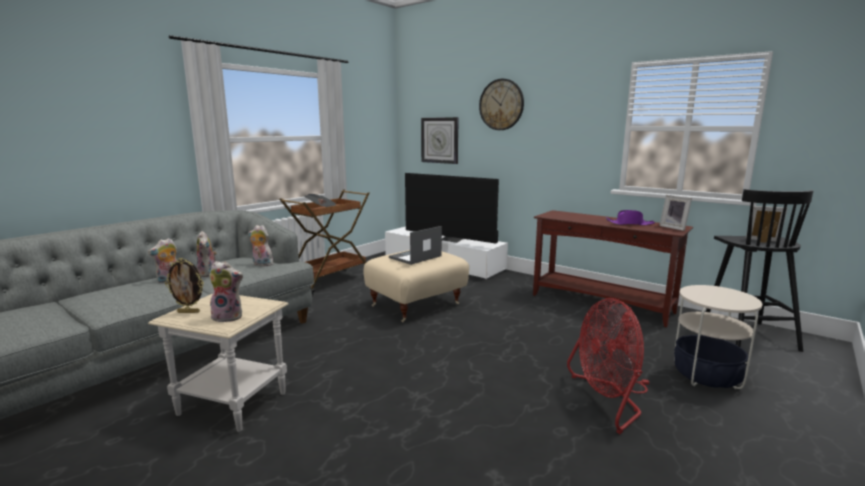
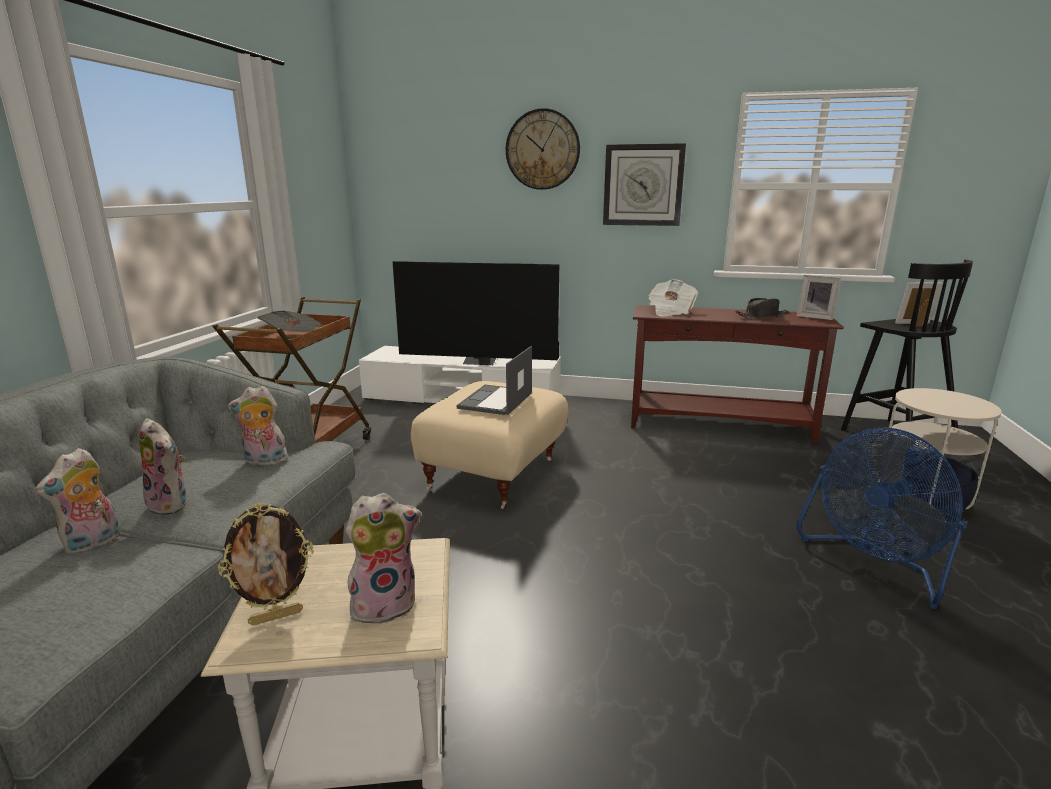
camera: 25 degrees left, 5 degrees up
wall clock [421,117,459,164] -> wall clock moved to [603,143,686,226]
red fan [567,298,650,434] -> blue fan [796,427,968,609]
purple hat [606,210,655,226] -> black hat [735,298,790,319]
none -> newspaper [648,279,698,317]

